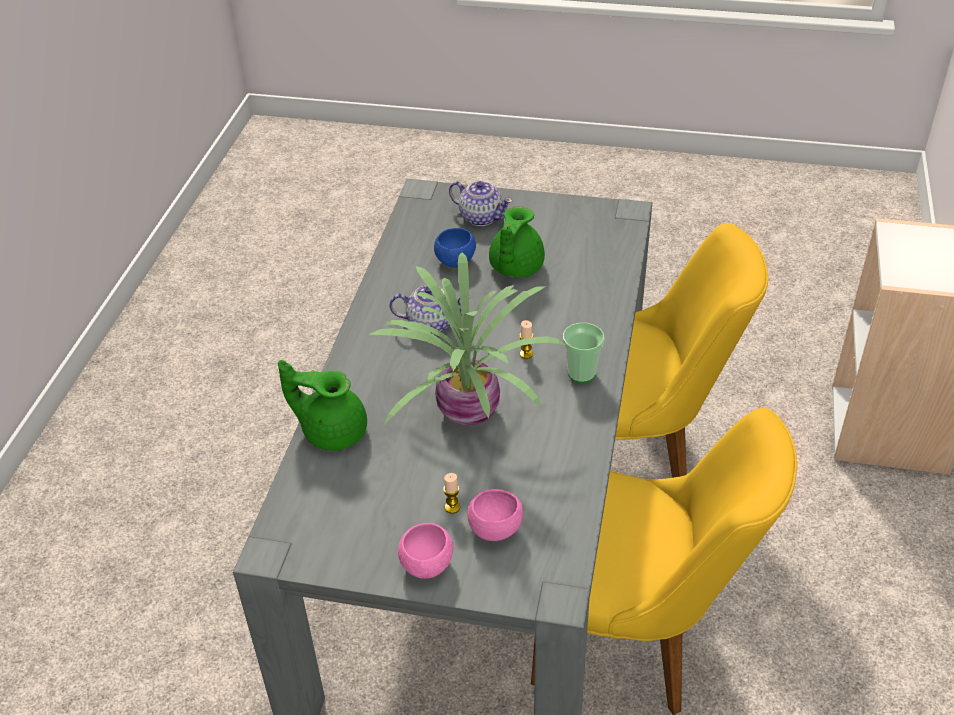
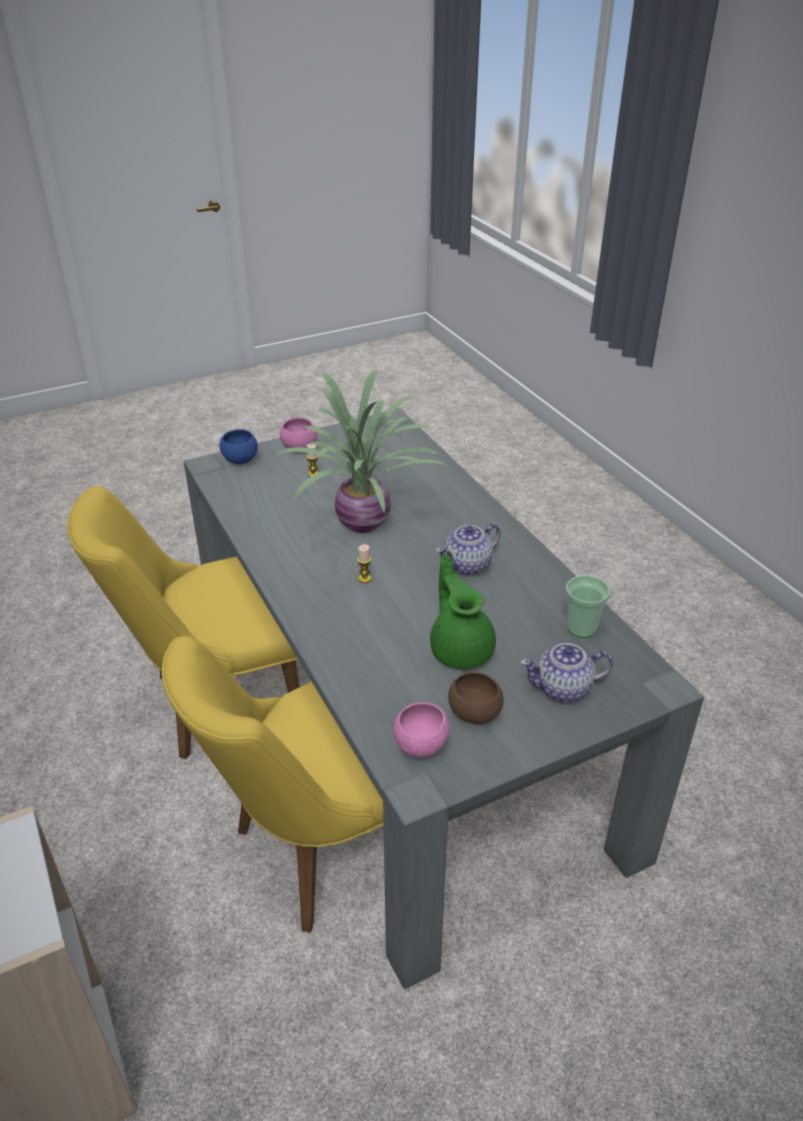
camera: 140 degrees right, 5 degrees down
green teapot [278,360,367,451] -> none
blue bowl [434,228,476,267] -> blue bowl moved to [219,429,258,465]
pink bowl [467,489,523,541] -> pink bowl moved to [393,702,450,758]
cup [563,323,605,383] -> cup moved to [566,575,610,638]
none -> brown bowl [448,672,504,724]

